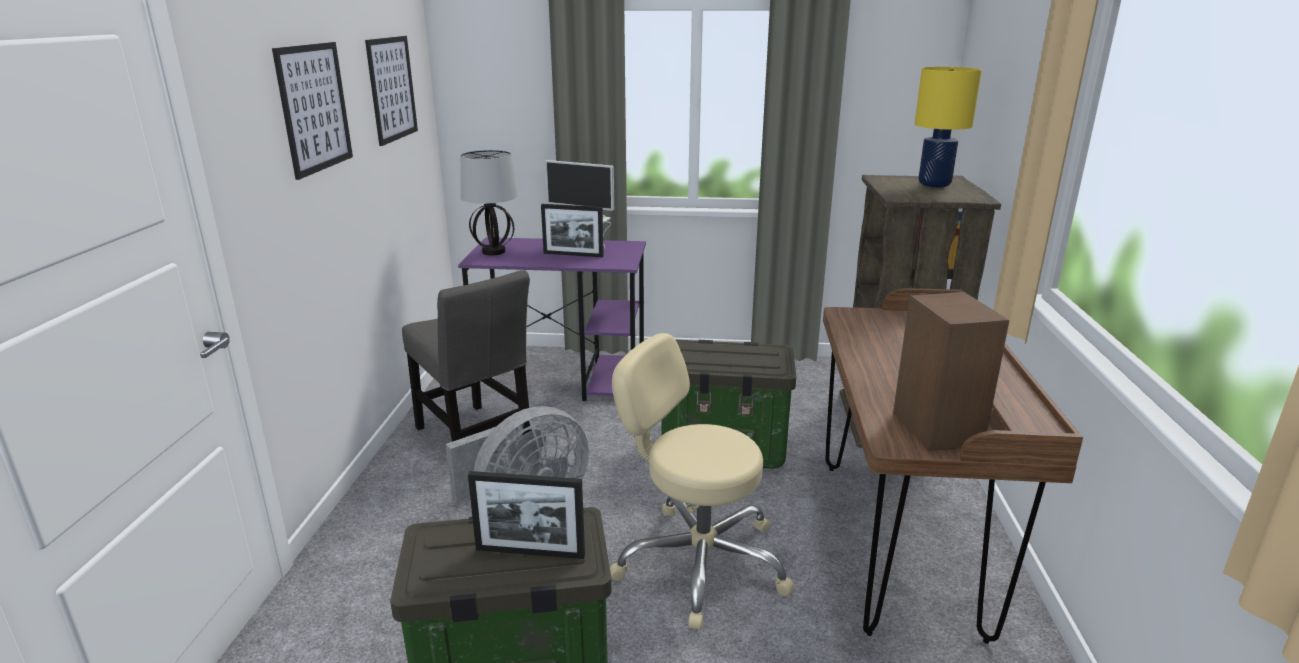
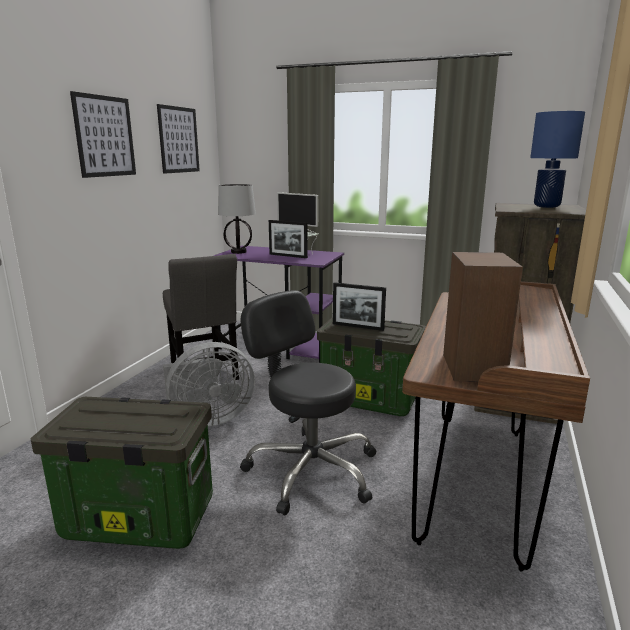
camera: 15 degrees right, 5 degrees down
picture frame [468,471,585,559] -> picture frame moved to [333,282,386,331]
beige office chair [610,333,794,630] -> black office chair [240,290,377,515]
yellow table lamp [915,67,982,188] -> blue table lamp [530,111,585,208]

